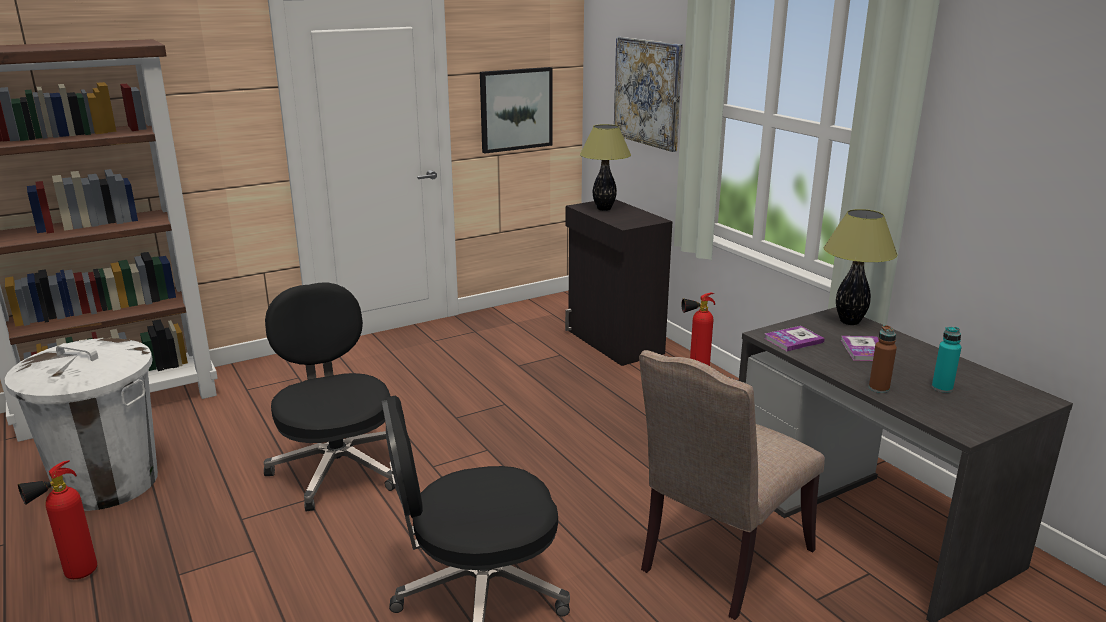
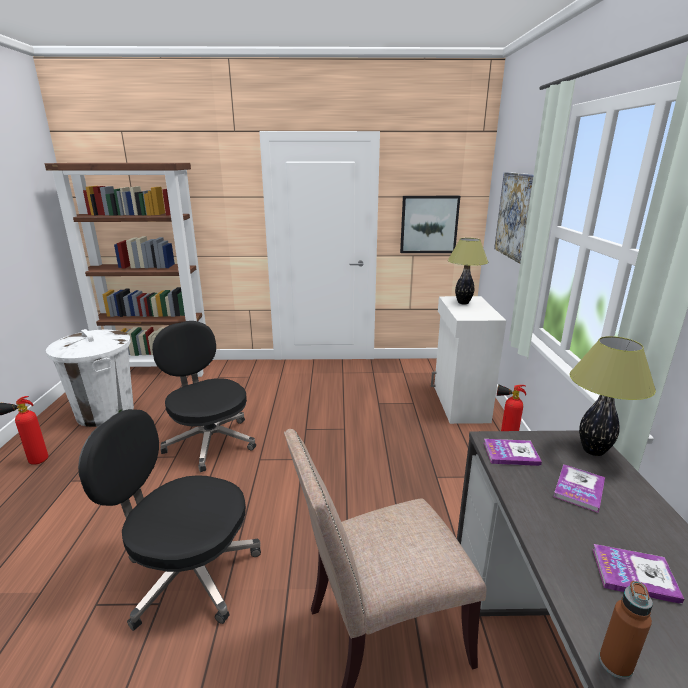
camera: 30 degrees right, 0 degrees up
black office chair [264,283,395,511] -> black office chair turned 45 degrees counterclockwise [152,321,256,472]
black cabinet [565,199,673,366] -> white cabinet [431,296,506,424]
brown bottle [869,325,897,393] -> brown bottle moved to [599,581,653,679]
turquoise bottle [932,327,961,393] -> book [593,544,684,604]

